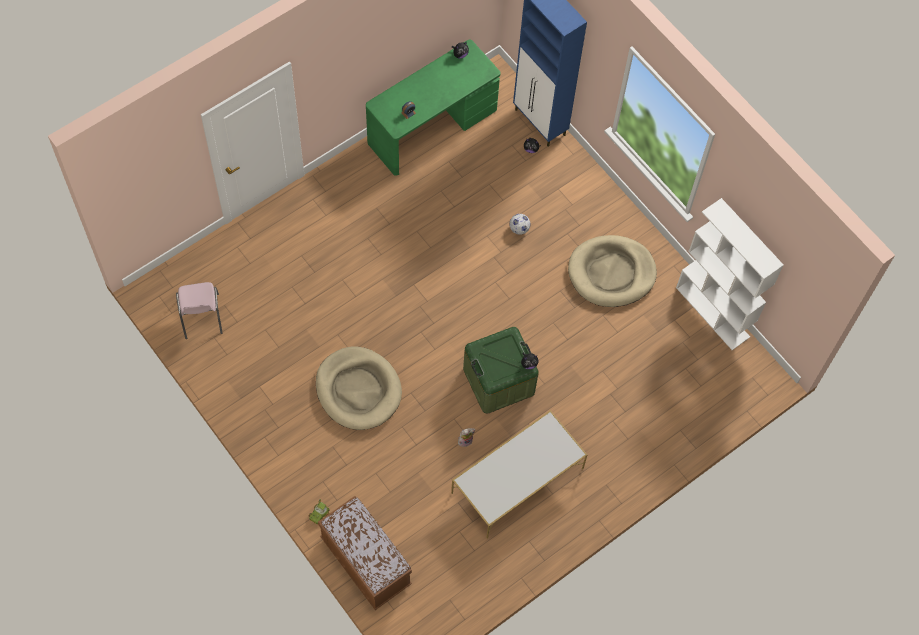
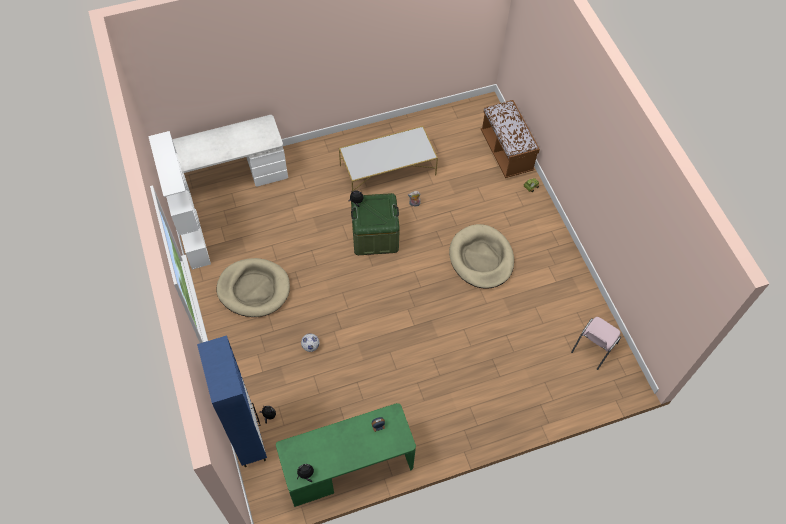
camera: 160 degrees left, 5 degrees down
pink chair [176,282,223,339] -> pink chair turned 150 degrees counterclockwise [571,317,621,370]
none -> white desk [172,115,288,187]

